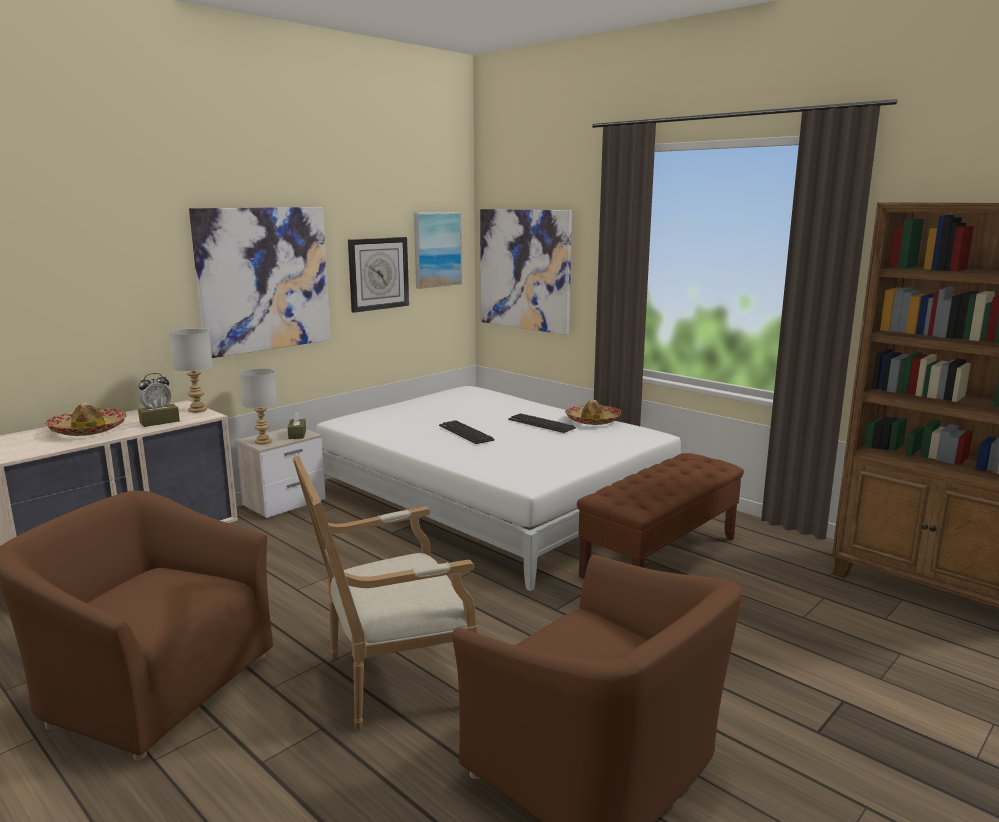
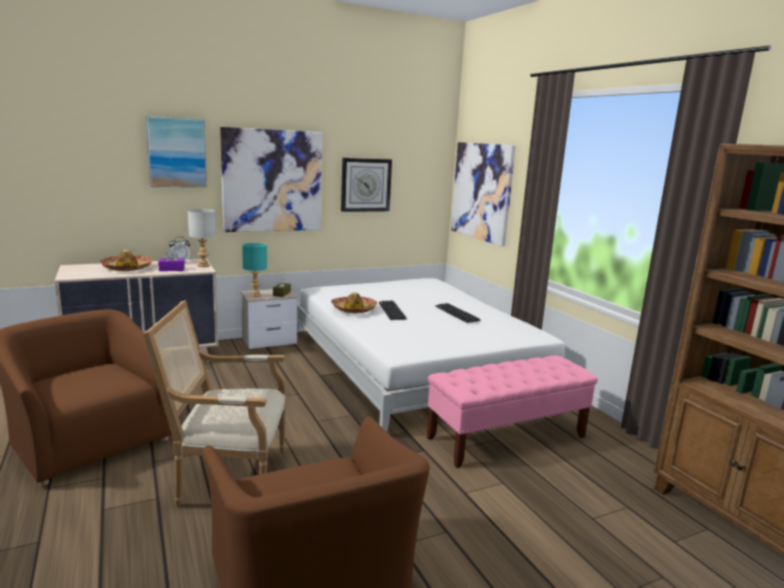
camera: 20 degrees right, 0 degrees up
brown tissue box [138,394,180,427] -> purple tissue box [158,250,185,271]
grey table lamp [239,368,277,445] -> turquoise table lamp [242,243,267,297]
picture [414,212,462,289] -> picture moved to [145,116,207,188]
hat [565,400,621,425] -> hat moved to [331,292,377,313]
brown bench [577,453,744,579] -> pink bench [427,355,598,468]

